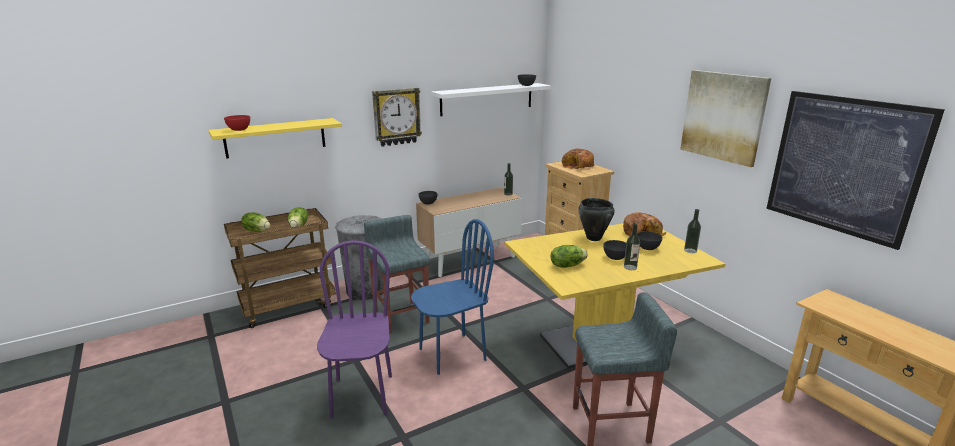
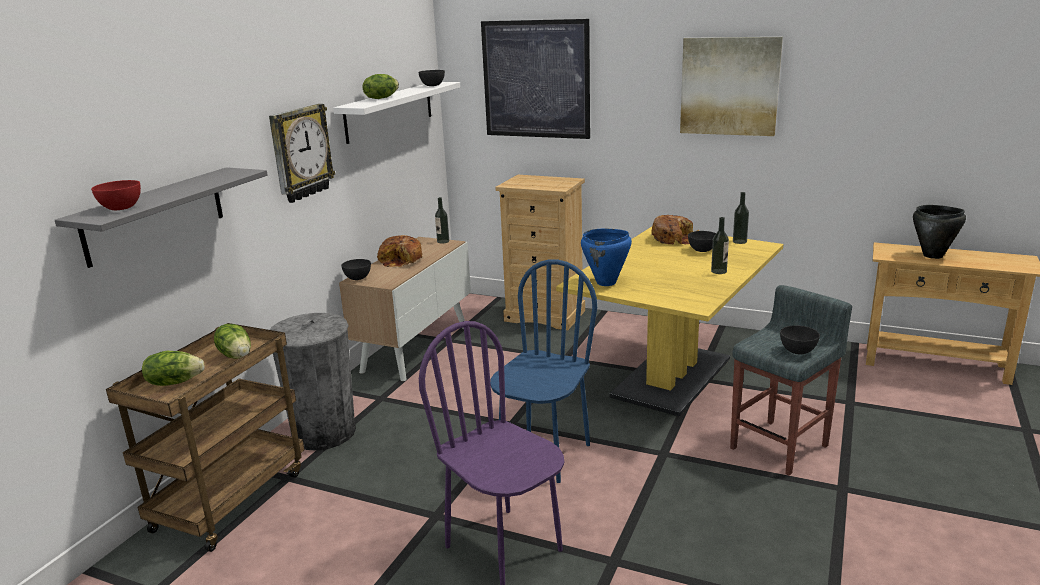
camera: 35 degrees left, 0 degrees up
yellow shelf [208,118,342,159] -> grey shelf [55,167,267,268]
grey stool [364,215,429,334] -> none
lettuce [551,245,588,268] -> lettuce moved to [362,74,399,99]
bread [562,149,595,169] -> bread moved to [377,235,423,267]
black cooking pot [578,198,615,241] -> black cooking pot moved to [913,205,966,259]
grey bowl [603,240,626,260] -> grey bowl moved to [780,325,820,354]
picture [766,91,945,250] -> picture moved to [481,19,590,139]
none -> blue cooking pot [581,229,632,286]

